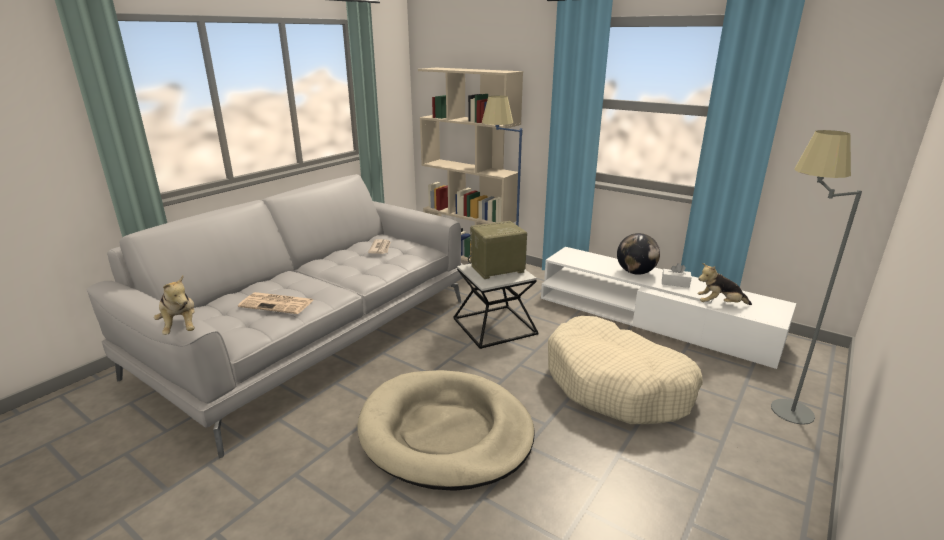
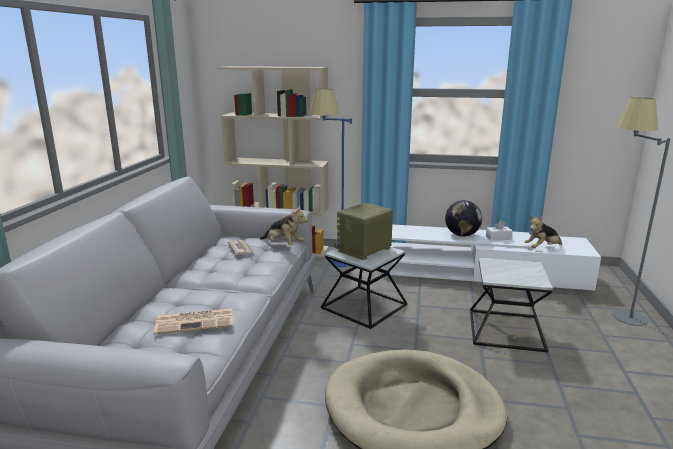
camera: 25 degrees left, 5 degrees down
plush toy [154,275,195,335] -> plush toy moved to [260,205,308,245]
beige dog bed [548,316,703,424] -> side table [470,258,553,352]

